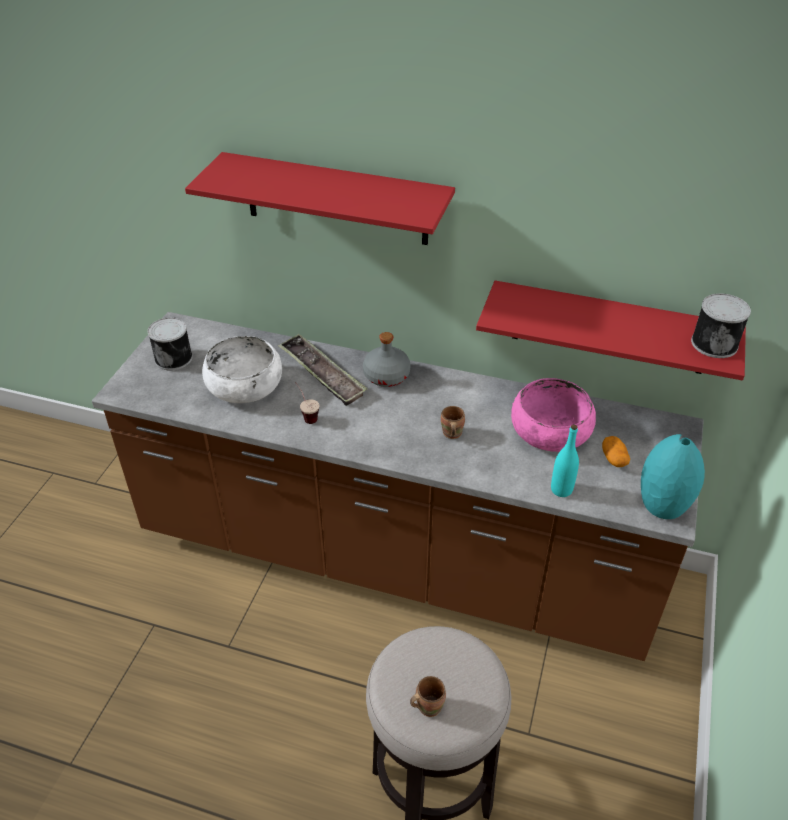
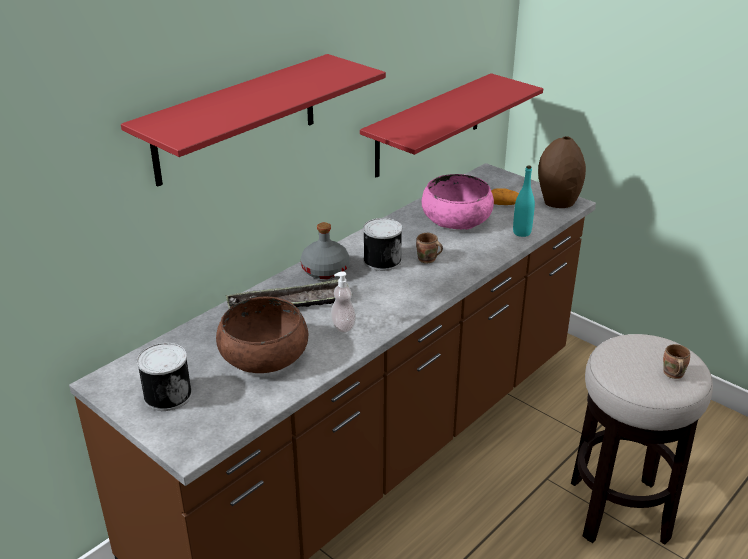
camera: 65 degrees left, 10 degrees down
white bowl [202,336,282,403] -> brown bowl [216,297,309,373]
cup [295,382,319,424] -> soap dispenser [331,271,356,333]
turquoise vase [641,434,705,519] -> brown vase [538,136,586,208]
can [691,293,751,358] -> can moved to [363,218,402,271]

